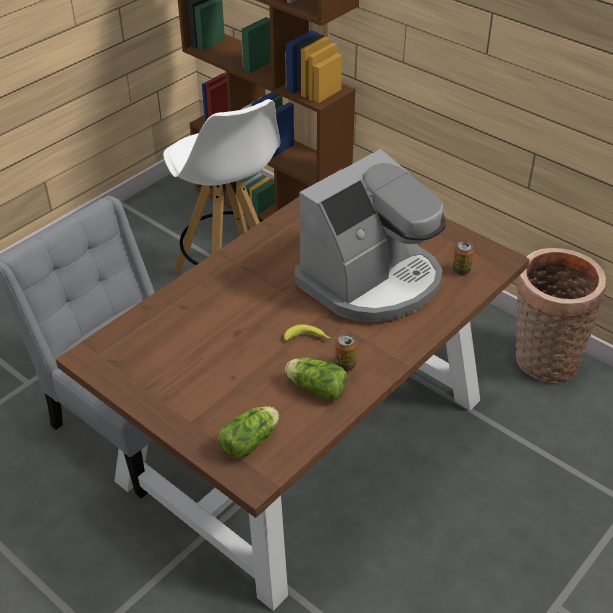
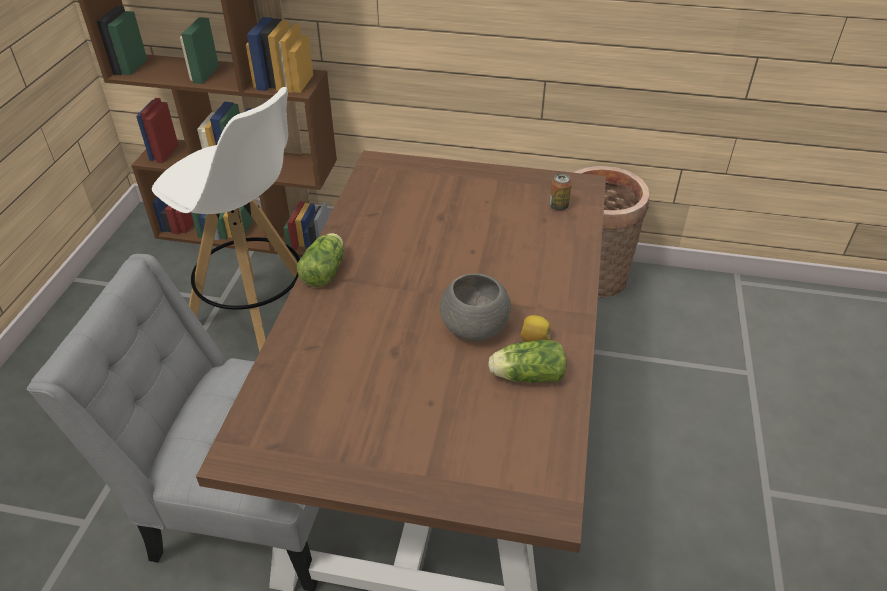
camera: 30 degrees left, 0 degrees up
lettuce [217,406,279,459] -> lettuce moved to [297,233,344,287]
banana [284,324,331,341] -> grey bowl [440,273,511,341]
coffee machine [295,149,446,323] -> none
can [335,334,356,371] -> lemon [520,315,550,342]

